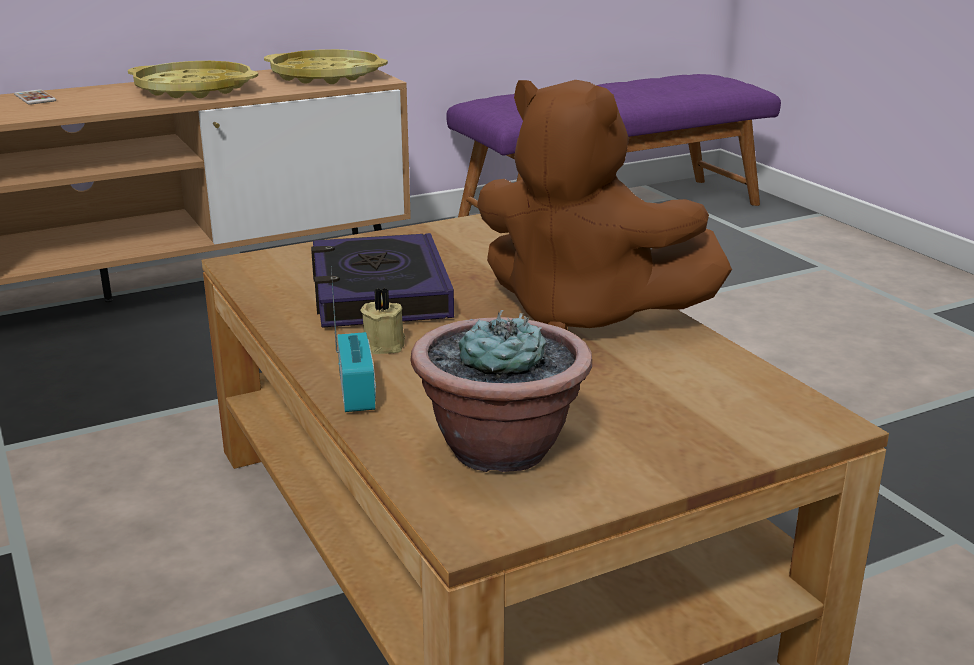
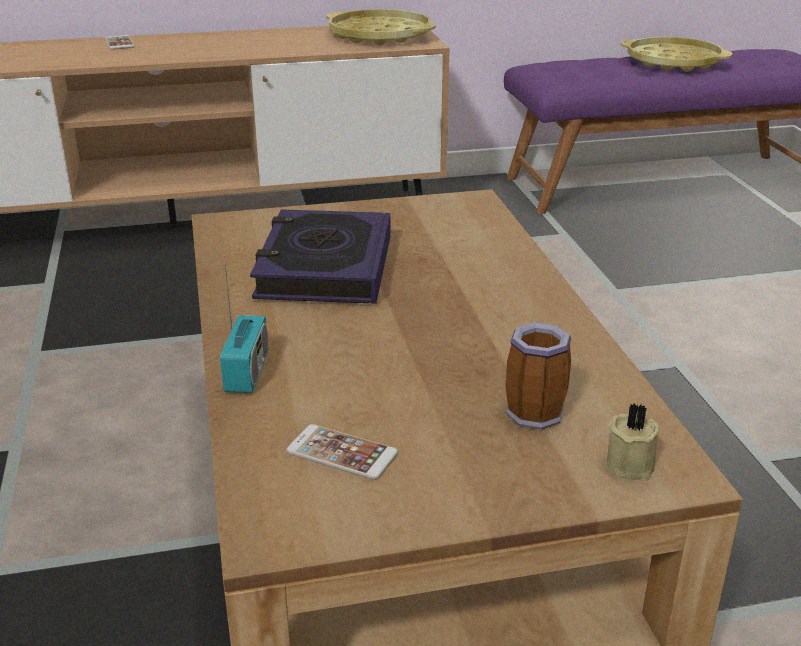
camera: 15 degrees right, 5 degrees up
yellow tray [128,61,258,98] -> yellow tray moved to [621,37,733,72]
beige candle [360,288,405,354] -> beige candle moved to [607,403,659,481]
potted plant [410,310,592,472] -> phone [286,424,398,480]
brown plush toy [477,80,732,330] -> none
none -> mug [505,322,571,430]

